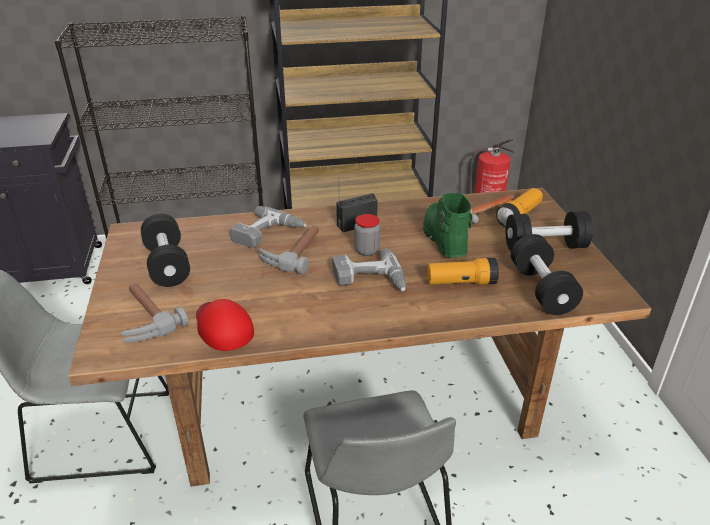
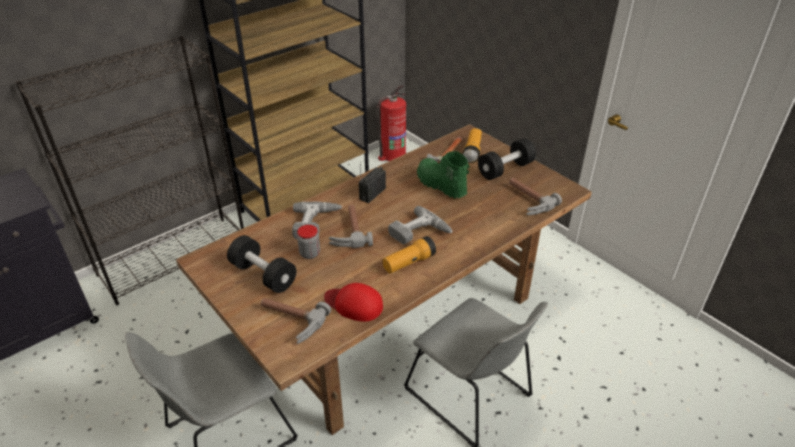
camera: 30 degrees left, 5 degrees up
jar [354,214,380,256] -> jar moved to [297,225,320,259]
flashlight [426,258,499,285] -> flashlight moved to [382,236,436,274]
black dumbbell [511,234,583,315] -> hammer [509,178,562,215]

